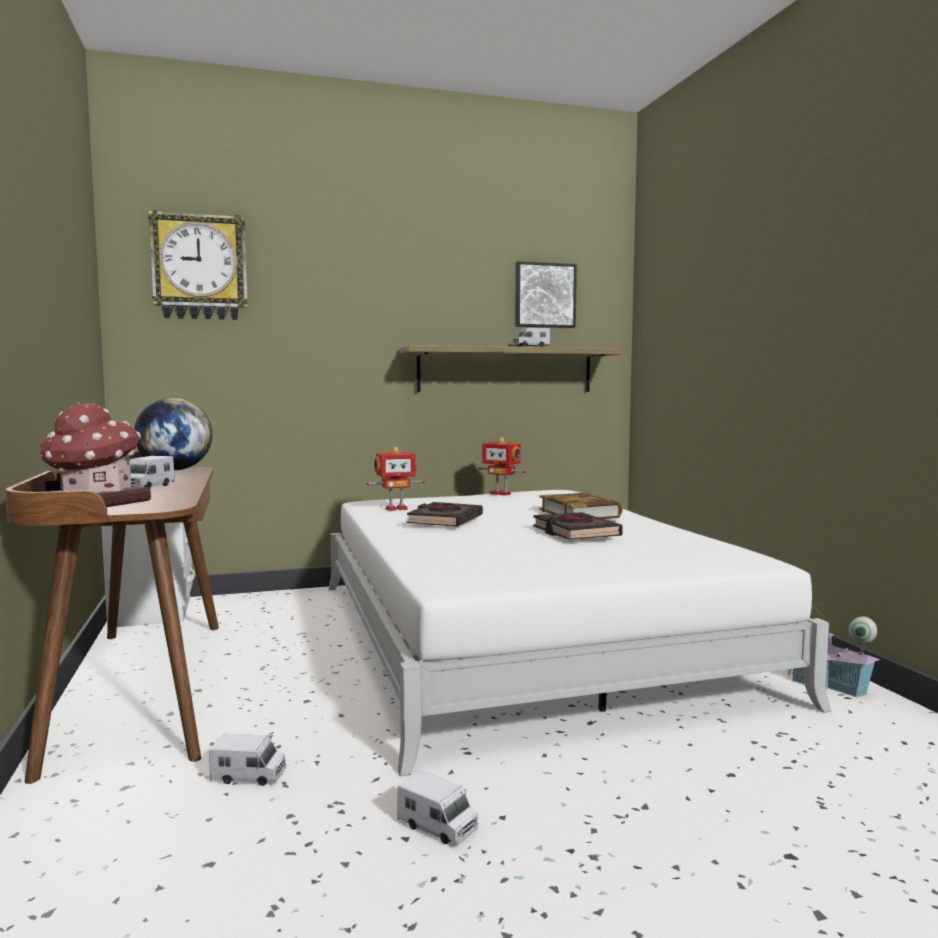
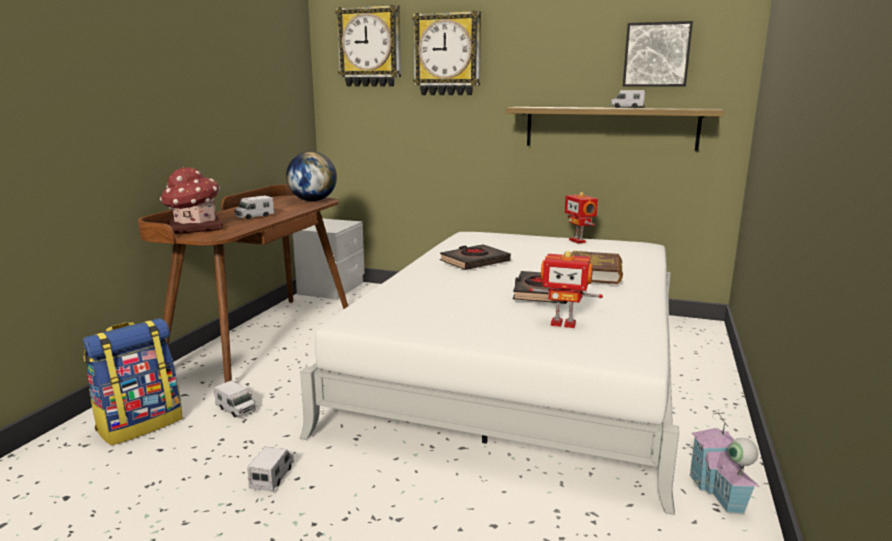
camera: 35 degrees right, 10 degrees up
toy robot [366,447,425,511] -> toy robot moved to [529,251,603,328]
toy truck [398,770,478,845] -> toy truck turned 150 degrees counterclockwise [247,447,294,492]
none -> backpack [83,318,183,446]
none -> wall clock [412,11,481,95]

